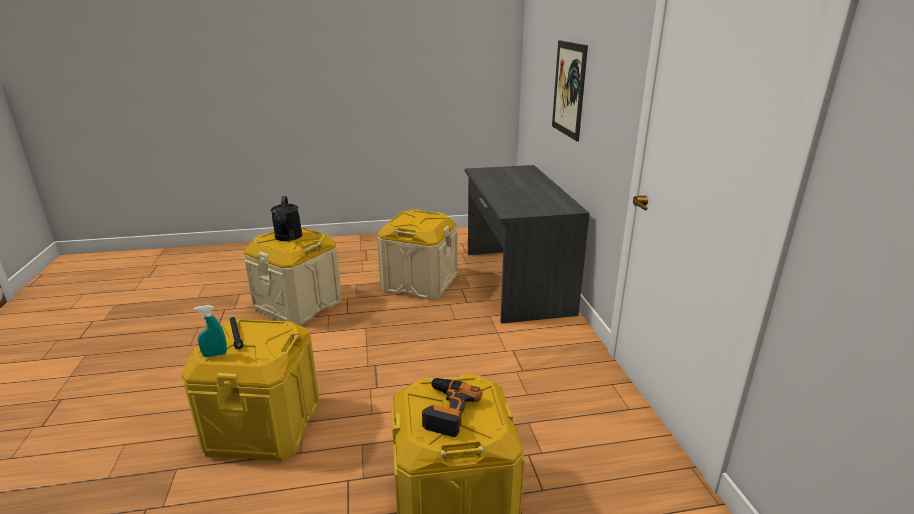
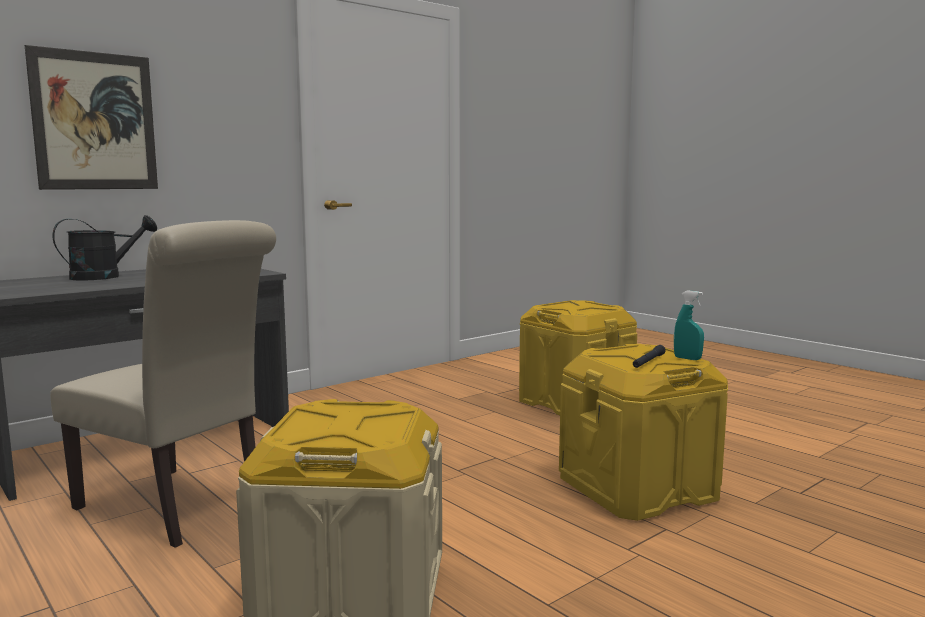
camera: 120 degrees left, 15 degrees down
black watering can [271,196,302,241] -> black watering can moved to [52,215,157,280]
beige storage box [377,209,458,300] -> beige chair [50,220,276,548]
power drill [422,378,482,437] -> none

